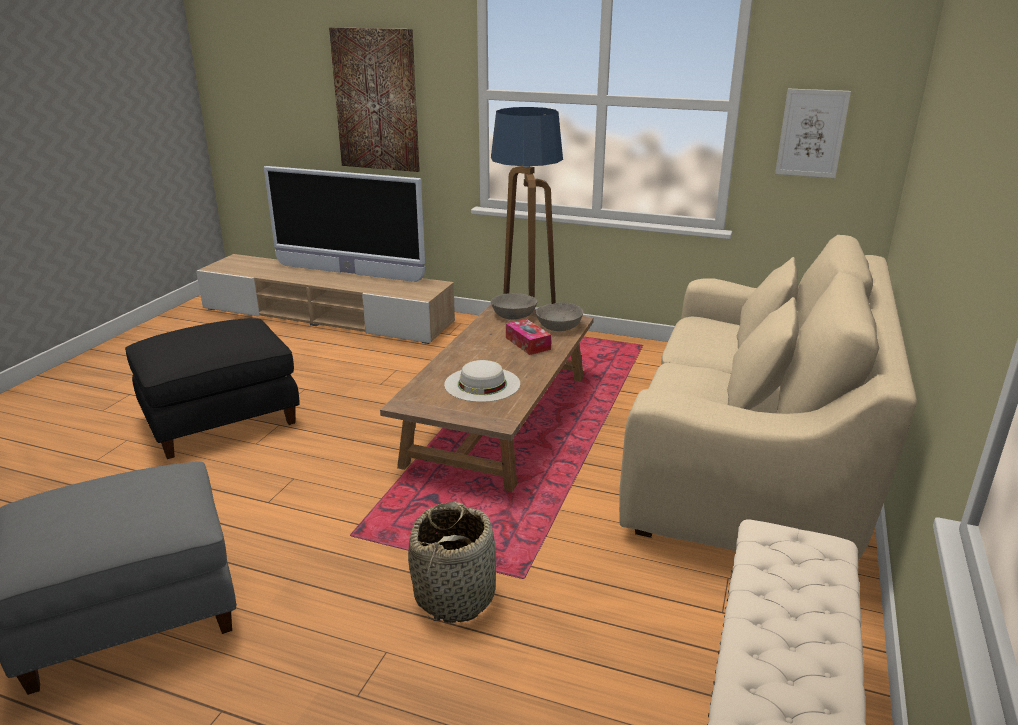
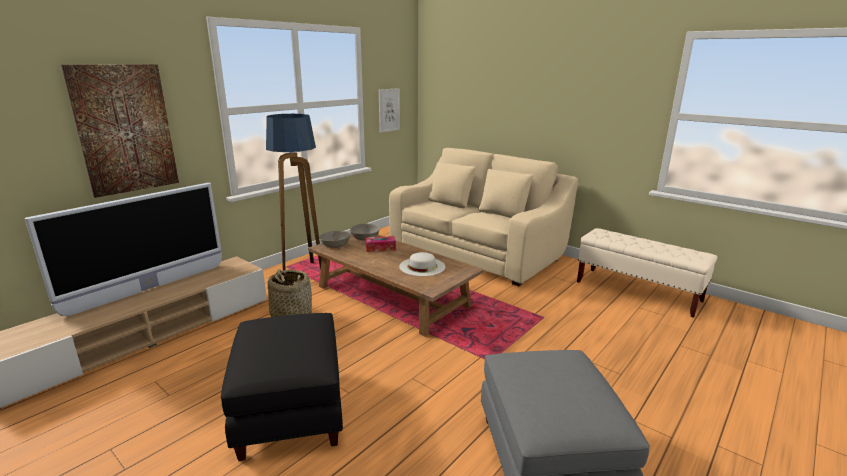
camera: 70 degrees left, 5 degrees down
basket [408,502,496,623] -> basket moved to [268,270,312,317]

